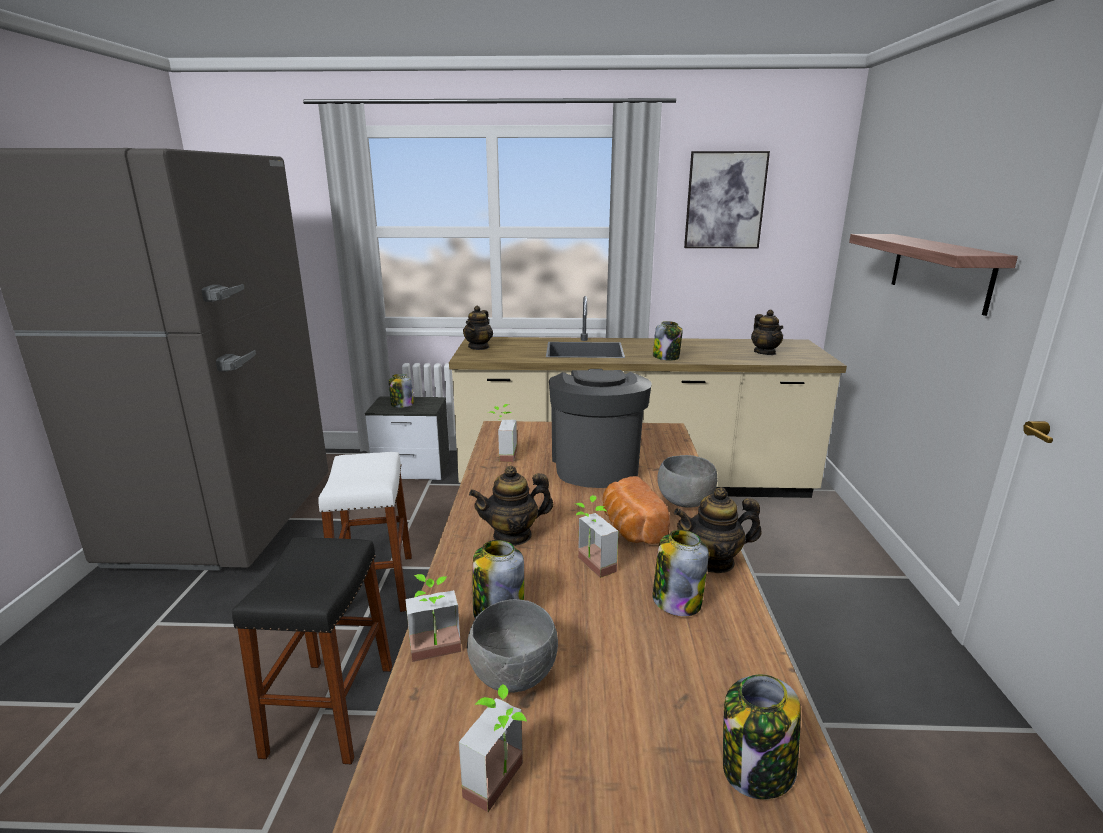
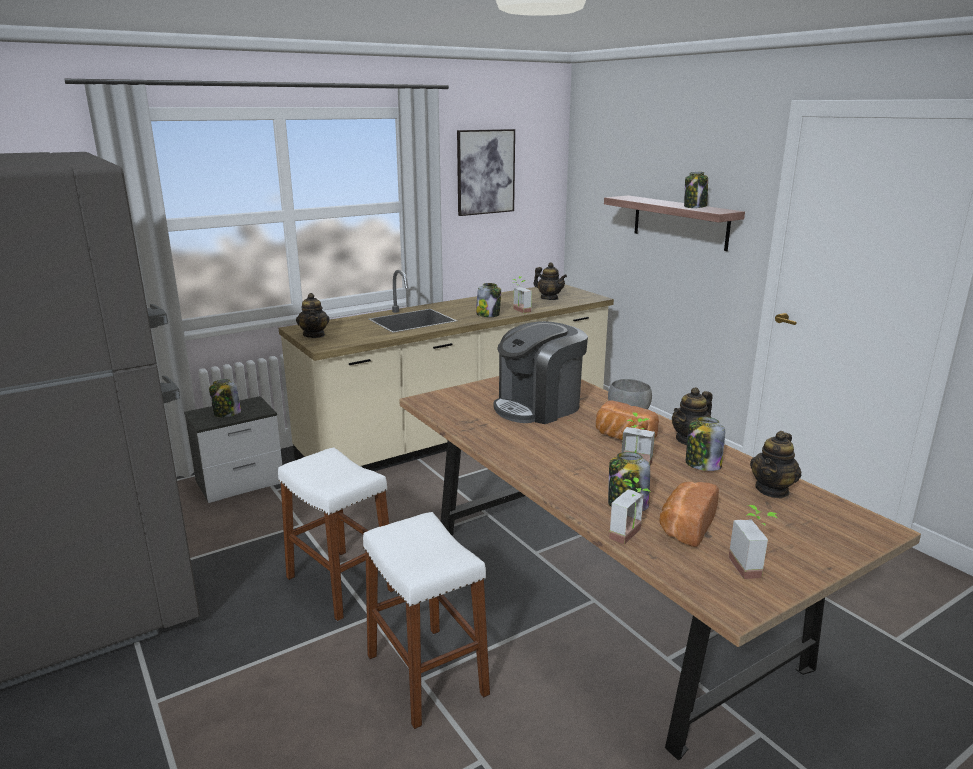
camera: 35 degrees left, 0 degrees up
black stool [232,537,392,764] -> white stool [363,512,490,729]
grey bowl [467,599,558,693] -> bread [659,482,719,547]
teapot [469,466,553,546] -> teapot moved to [750,431,801,499]
potted plant [490,404,517,462] -> potted plant moved to [512,276,532,313]
coffee machine [549,369,652,488] -> coffee machine turned 90 degrees counterclockwise [494,321,588,424]
jar [723,674,801,800] -> jar moved to [684,172,708,208]

